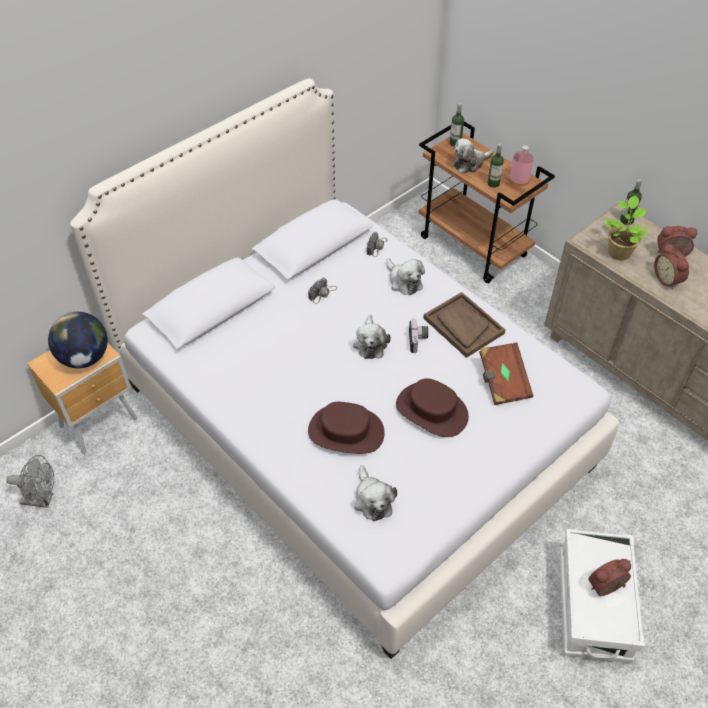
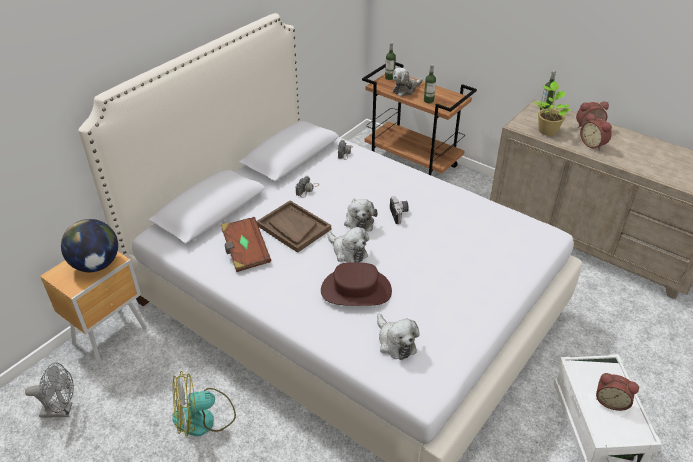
camera: 10 degrees left, 10 degrees down
plush toy [386,258,425,295] -> plush toy moved to [327,227,369,263]
brown hat [396,379,469,437] -> none
brown tray [423,292,505,358] -> brown tray moved to [257,201,331,253]
brown book [479,342,533,405] -> brown book moved to [221,217,271,272]
pink bottle [509,146,534,186] -> none
alarm clock [588,559,631,596] -> alarm clock turned 120 degrees counterclockwise [596,373,639,411]
none -> fan [172,371,236,436]

